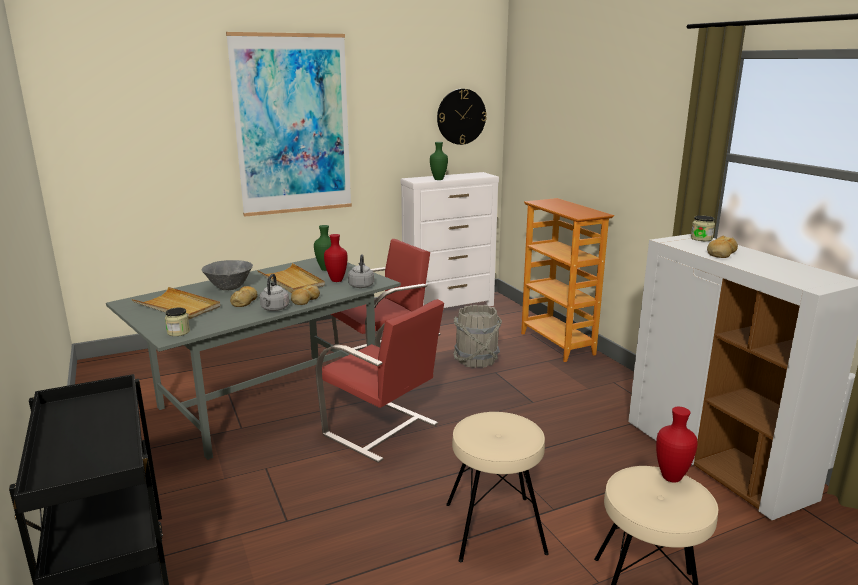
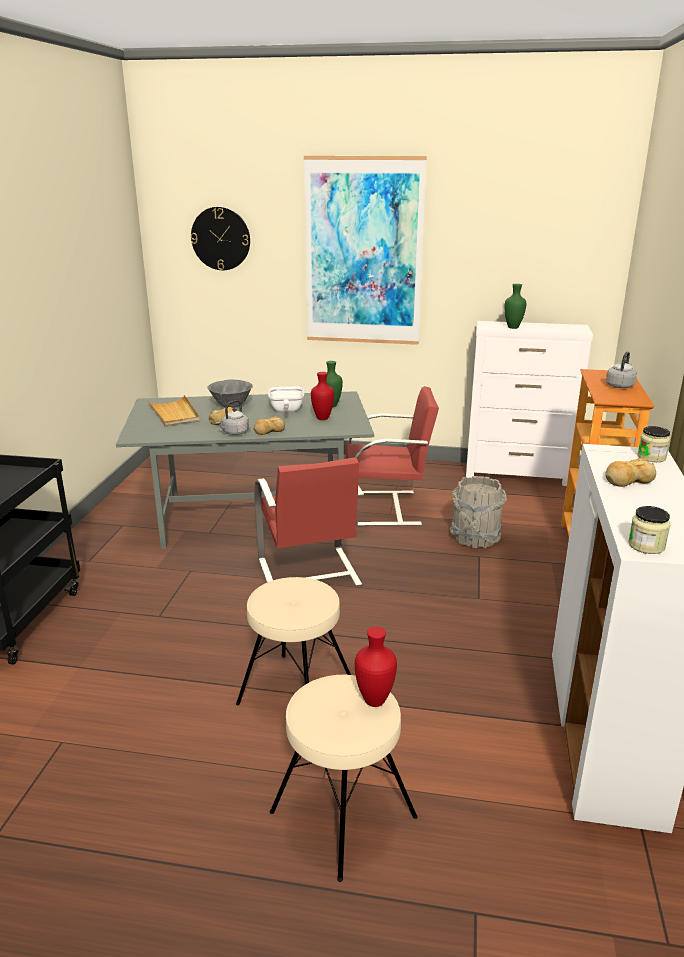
camera: 35 degrees right, 5 degrees up
jar [165,308,190,336] -> jar moved to [628,506,670,554]
beige tray [257,263,325,293] -> frying pan [268,387,304,412]
grey kettle [348,254,374,288] -> grey kettle moved to [606,352,637,388]
wall clock [437,89,487,145] -> wall clock moved to [191,207,250,270]

